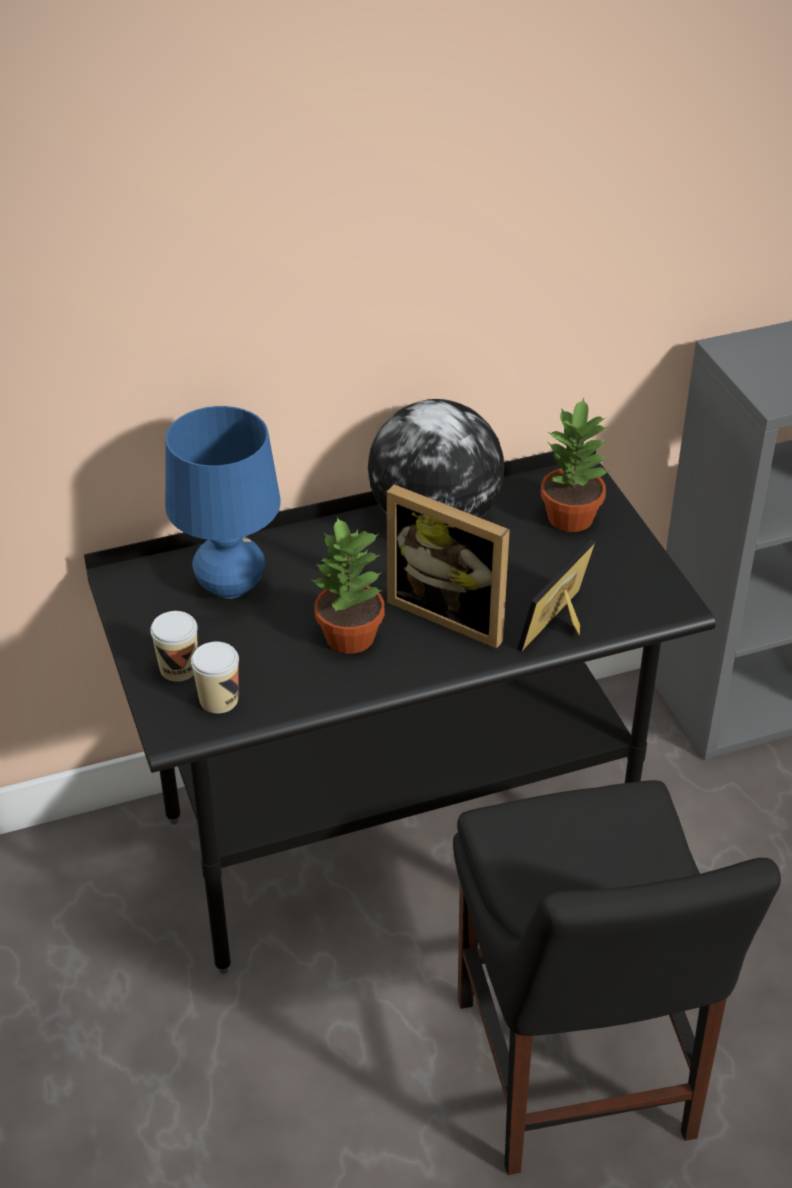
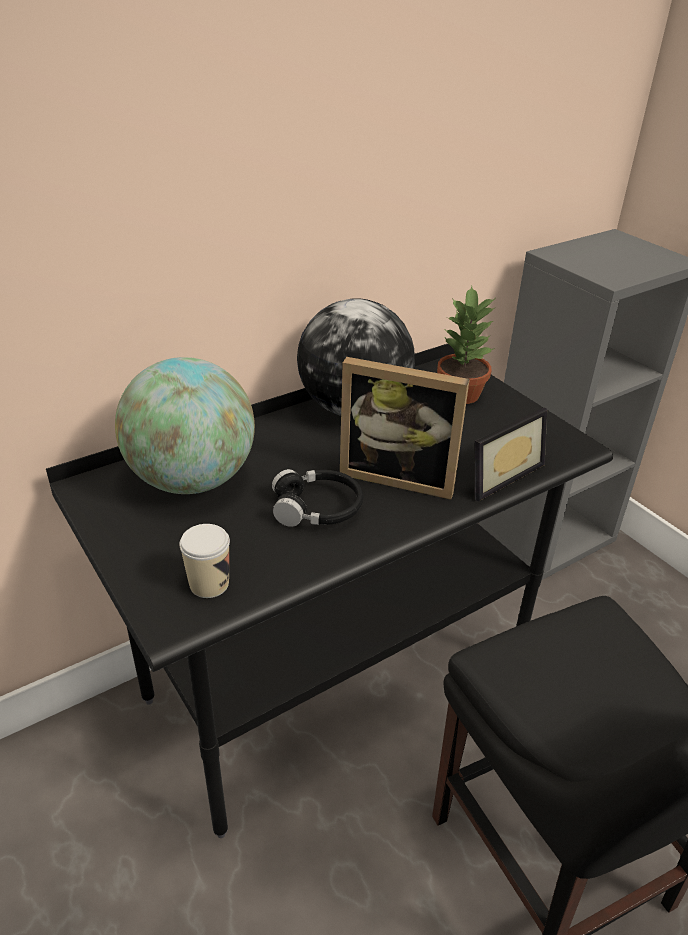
camera: 15 degrees left, 5 degrees down
cup [150,611,198,682] -> none
blue table lamp [165,406,281,599] -> globe [115,357,255,494]
potted plant [310,516,384,654] -> black headphones [272,469,364,527]
picture frame [517,540,595,652] -> picture frame turned 150 degrees counterclockwise [475,407,547,501]

